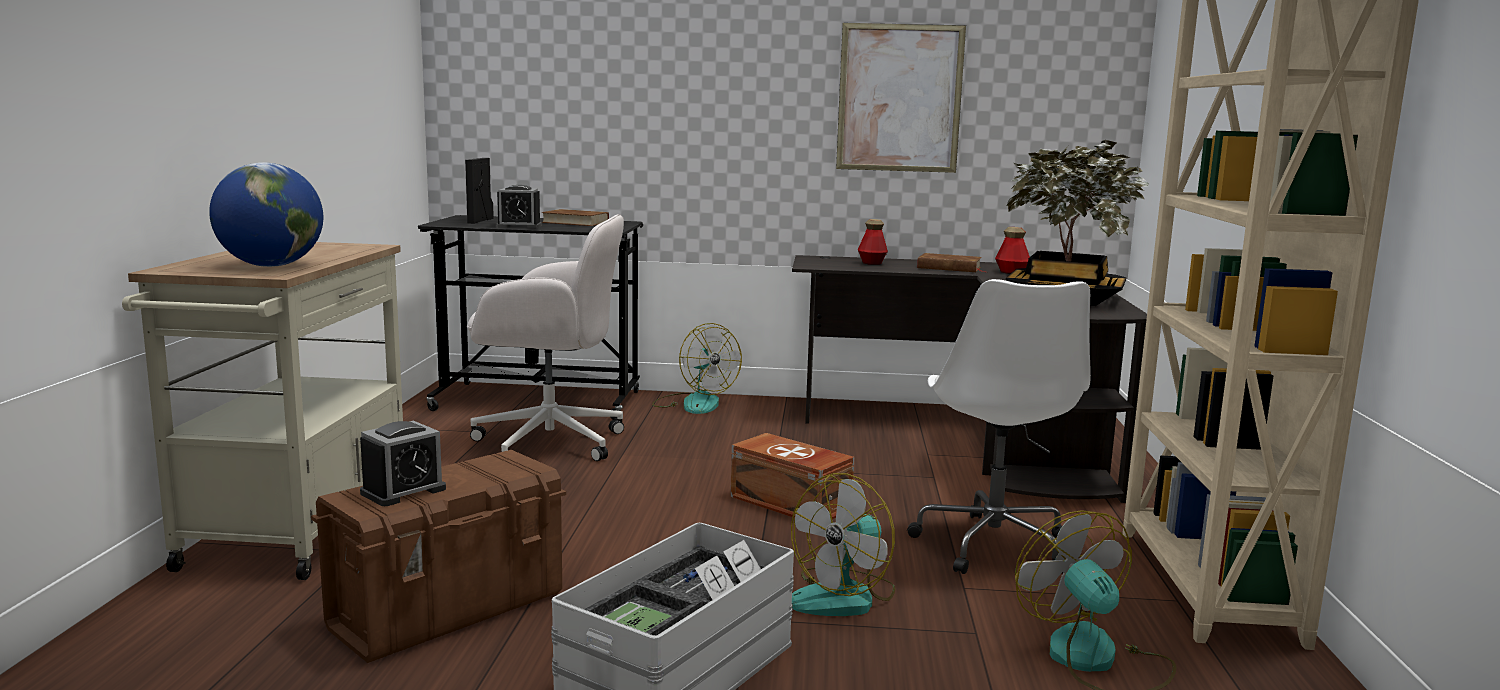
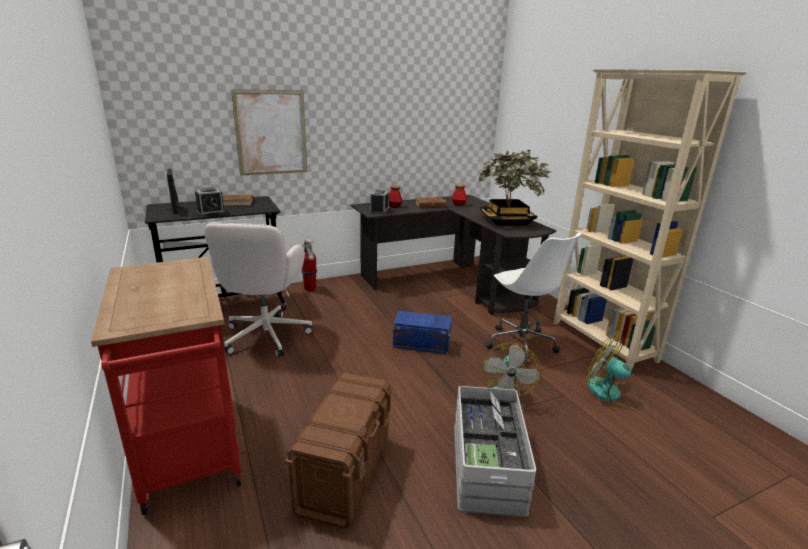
camera: 30 degrees left, 10 degrees up
beige cart [122,242,403,580] -> red cart [91,257,242,515]
globe [209,162,323,267] -> none
alarm clock [360,421,446,506] -> alarm clock moved to [370,190,389,214]
white office chair [467,214,624,461] -> white office chair turned 120 degrees clockwise [204,223,312,357]
fan [652,323,742,414] -> fire extinguisher [301,239,317,291]
brown storage box [731,433,854,519] -> blue storage box [393,311,452,354]
picture [836,23,966,173] -> picture moved to [231,89,307,176]

